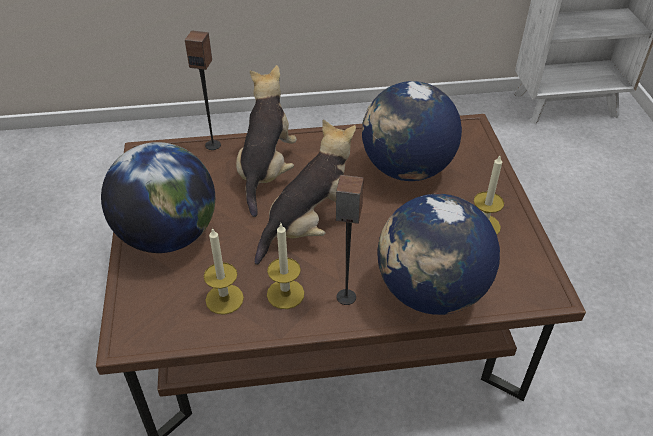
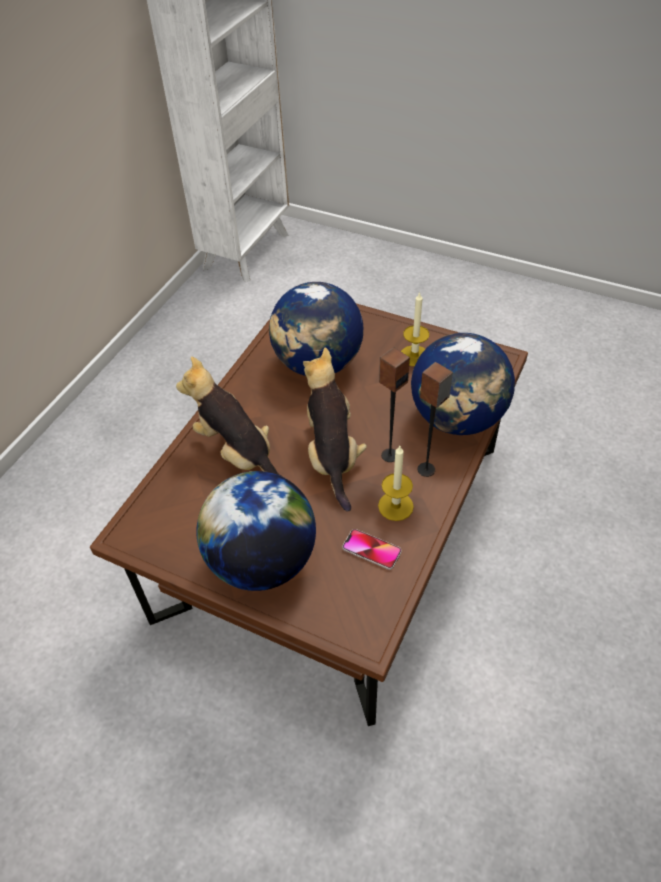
camera: 55 degrees left, 5 degrees up
speaker [185,30,221,150] -> speaker moved to [379,347,410,462]
candle [204,227,244,315] -> phone [342,529,402,570]

